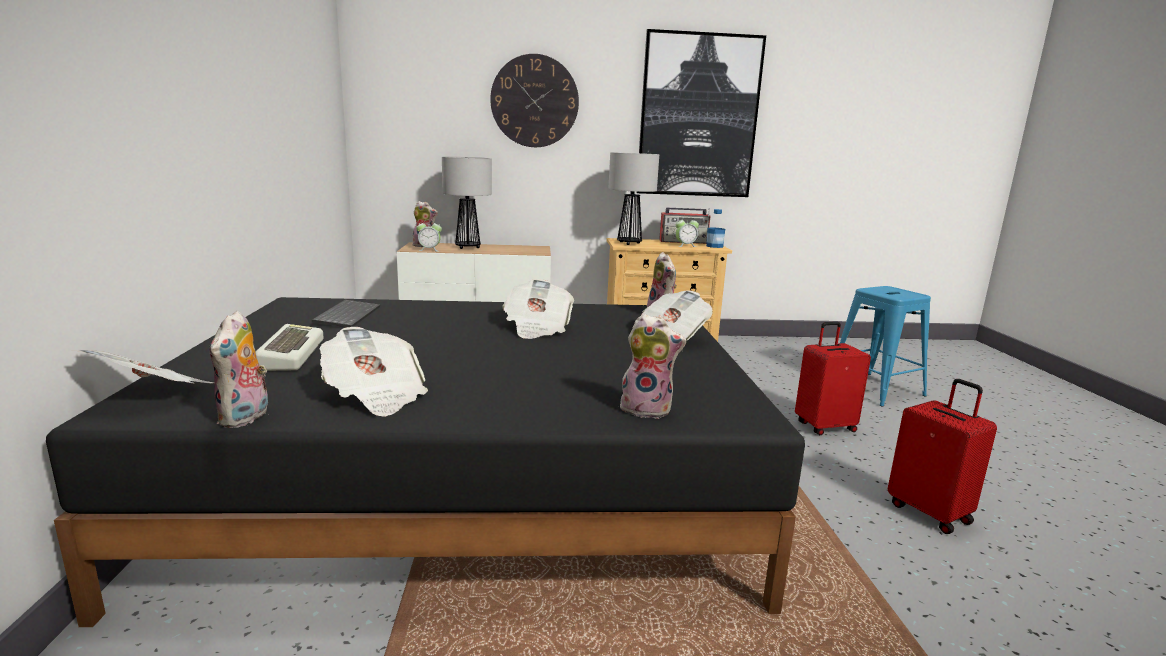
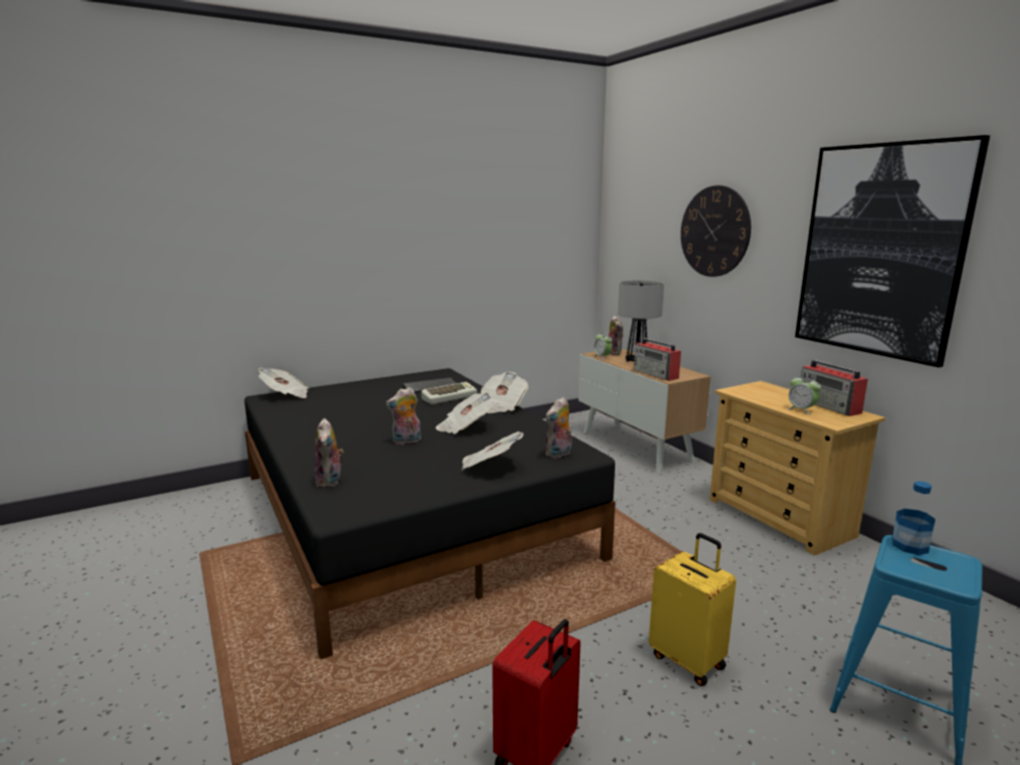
camera: 65 degrees right, 0 degrees up
plush toy [209,311,269,428] -> plush toy moved to [386,387,421,445]
keyboard [255,324,324,371] -> keyboard moved to [421,382,477,405]
newspaper [320,327,428,417] -> newspaper moved to [481,372,529,413]
table lamp [608,152,659,245] -> none
bottle [706,209,725,248] -> bottle moved to [892,481,935,555]
red suitcase [795,322,871,435] -> yellow suitcase [649,533,736,686]
none -> radio [634,338,681,381]

